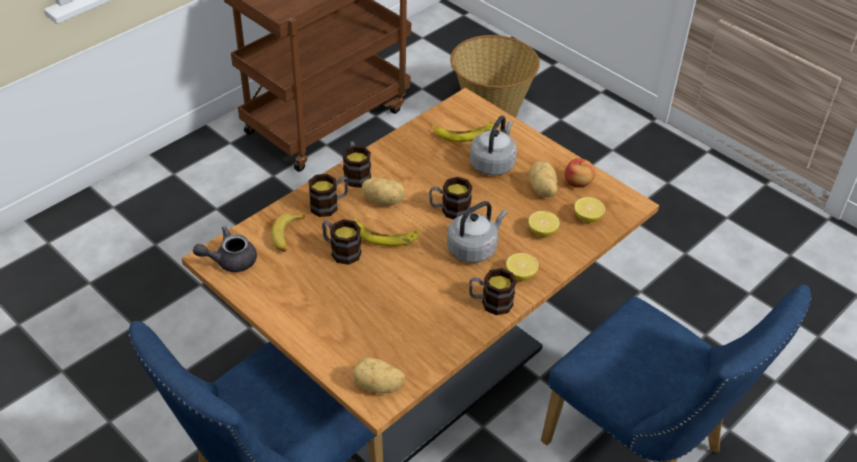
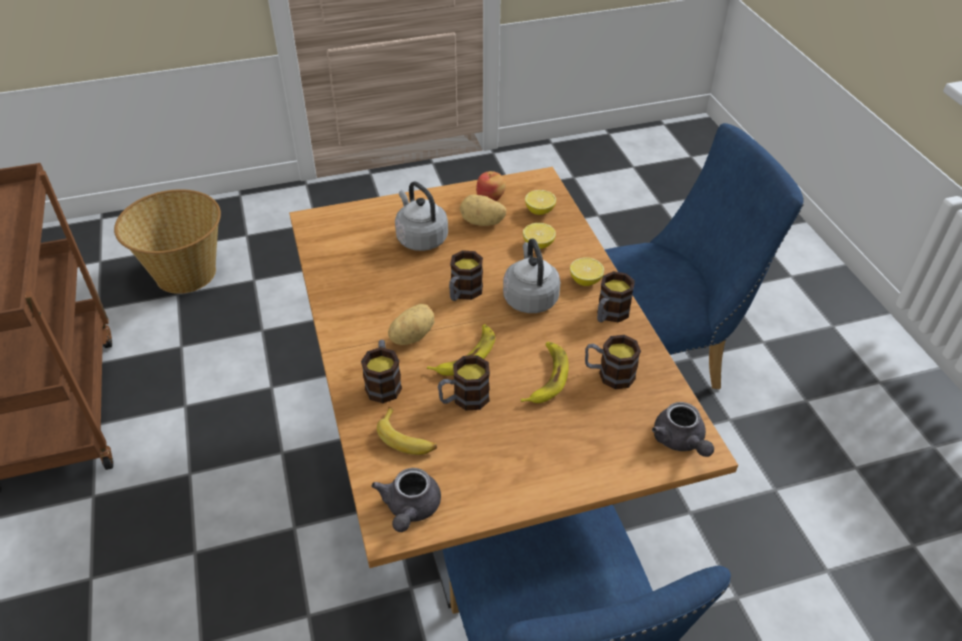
camera: 60 degrees left, 0 degrees up
mug [343,141,371,188] -> mug moved to [585,335,641,389]
potato [353,358,405,394] -> grey teapot [652,402,714,457]
banana [432,122,493,142] -> banana moved to [521,342,569,403]

